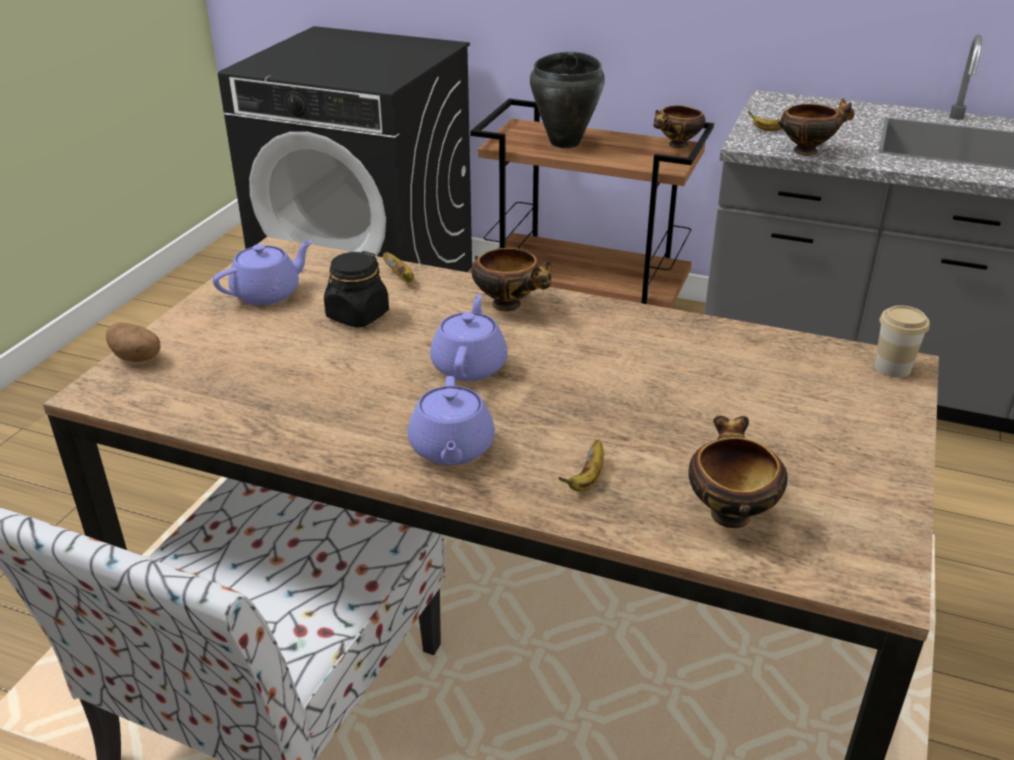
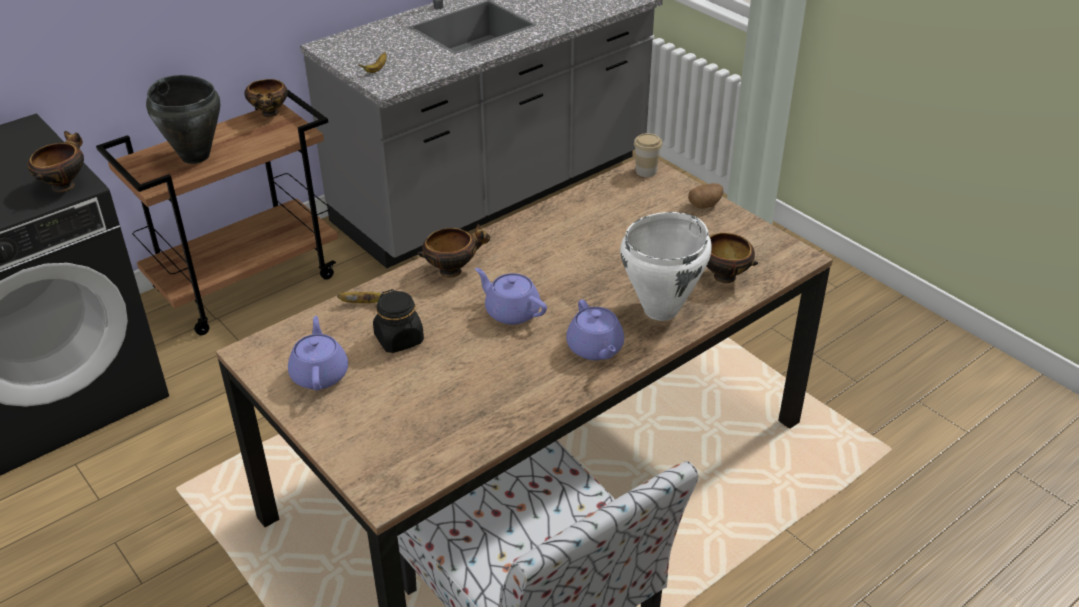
camera: 60 degrees left, 5 degrees up
potato [106,322,161,362] -> potato moved to [688,183,724,208]
purple teapot [408,376,495,465] -> purple teapot turned 45 degrees clockwise [566,300,624,360]
banana [559,440,604,491] -> white cooking pot [620,212,712,321]
bowl [778,98,855,156] -> bowl moved to [28,131,84,192]

